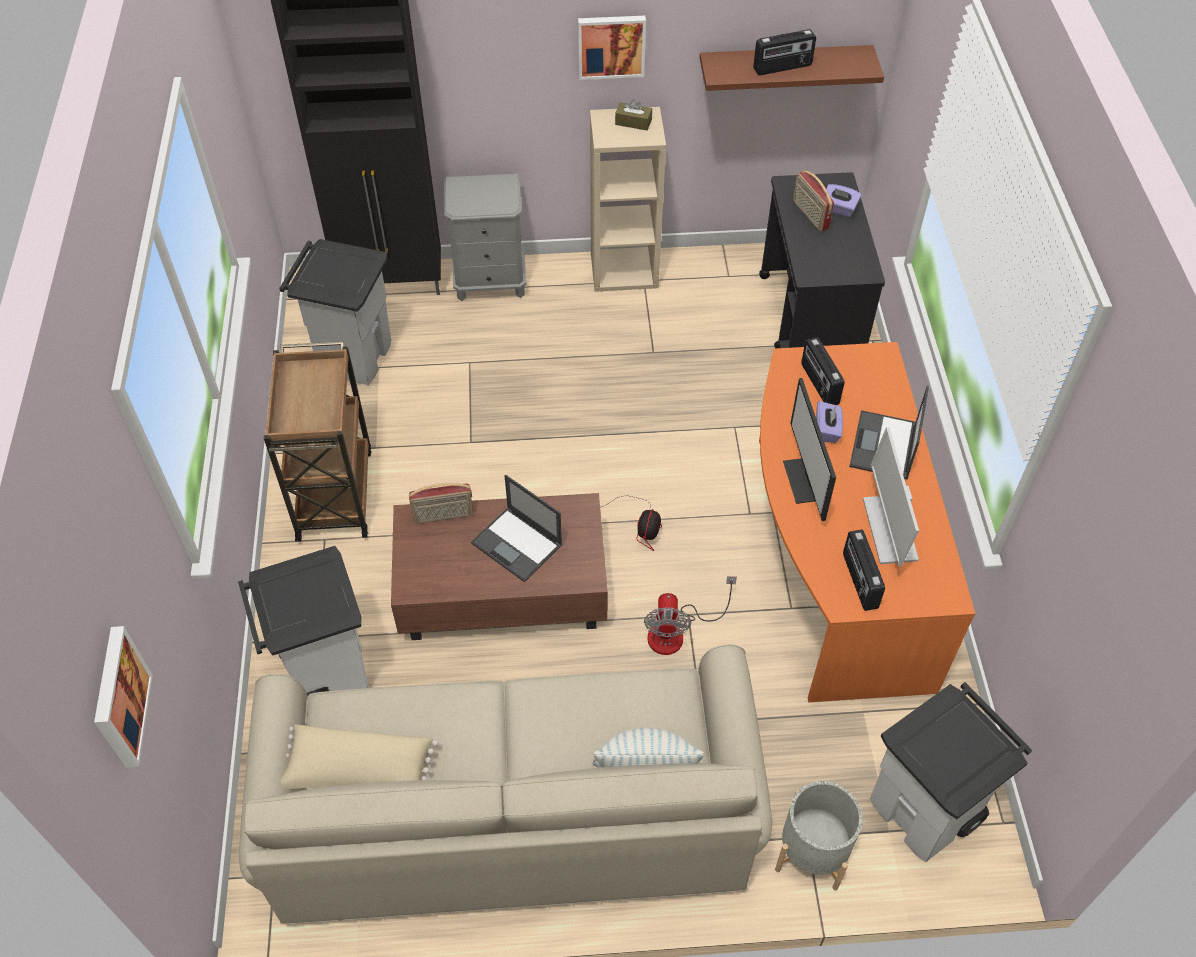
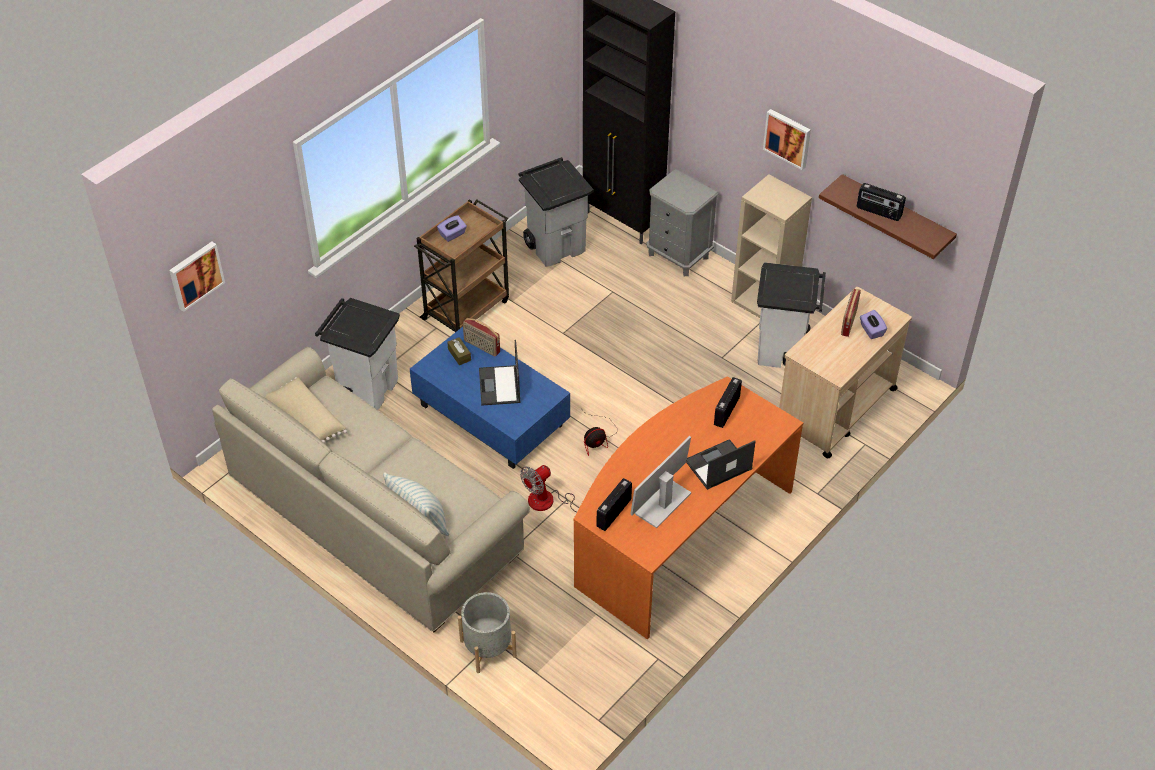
camera: 45 degrees right, 5 degrees down
brown coffee table [391,493,608,640] -> blue coffee table [410,327,570,469]
brown tissue box [615,99,652,130] -> brown tissue box moved to [447,337,471,365]
black cart [759,172,885,348] -> beige cart [779,287,912,458]
monitor [783,378,836,521] -> none
purple tissue box [816,401,843,443] -> purple tissue box moved to [437,215,467,242]
white trash can [870,682,1032,862] -> white trash can moved to [757,262,826,368]

